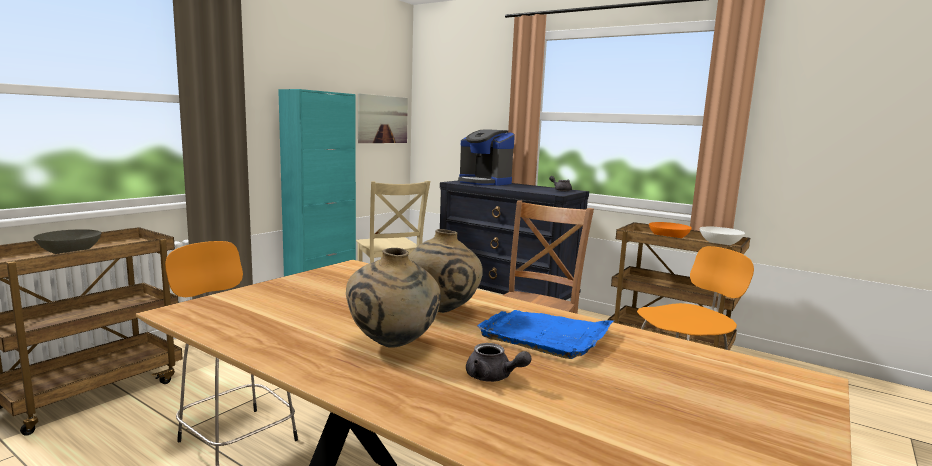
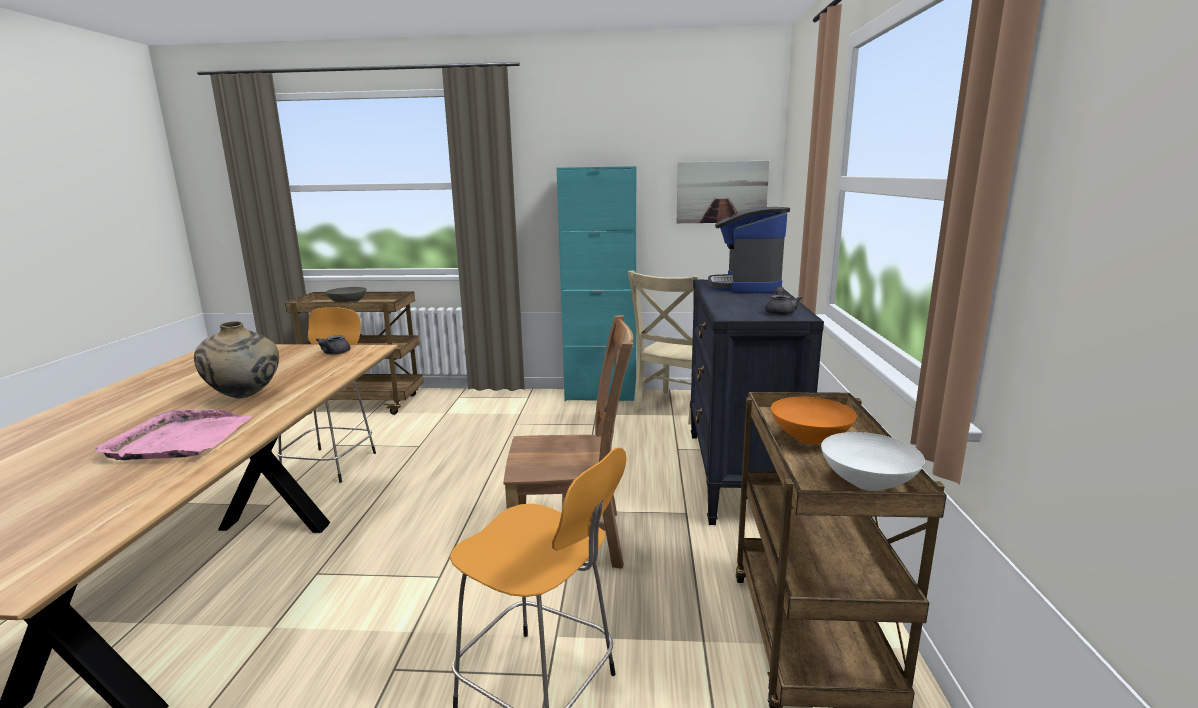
camera: 60 degrees right, 5 degrees up
beige vase [346,248,441,348] -> none
grey teapot [466,343,532,382] -> grey teapot moved to [316,335,350,355]
blue tray [477,310,613,359] -> pink tray [95,409,252,460]

